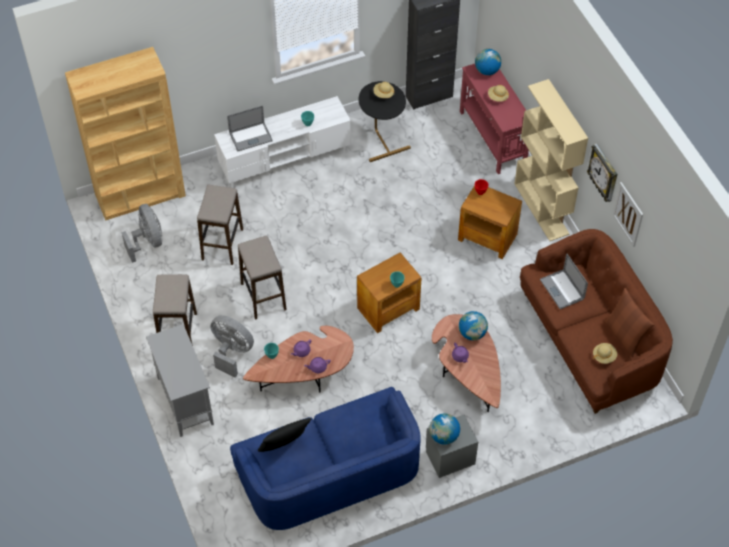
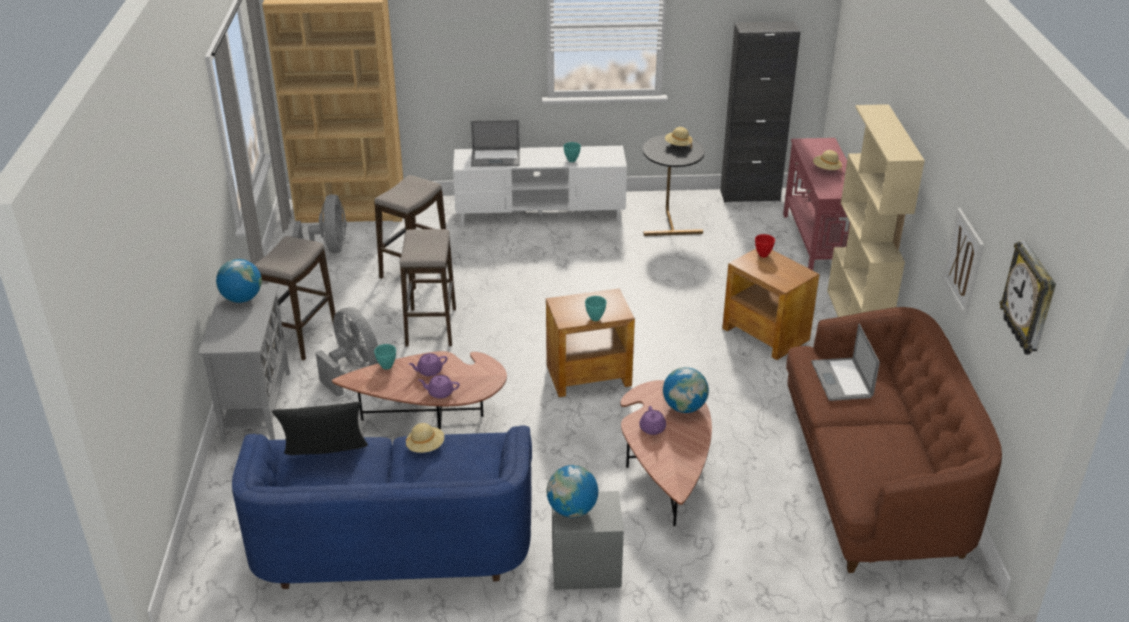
camera: 20 degrees right, 20 degrees down
globe [475,49,501,75] -> globe moved to [216,259,262,303]
wall clock [587,143,617,202] -> wall clock moved to [999,240,1056,355]
beige hat [593,343,617,364] -> beige hat moved to [406,423,444,453]
brown pillow [604,288,655,357] -> none

